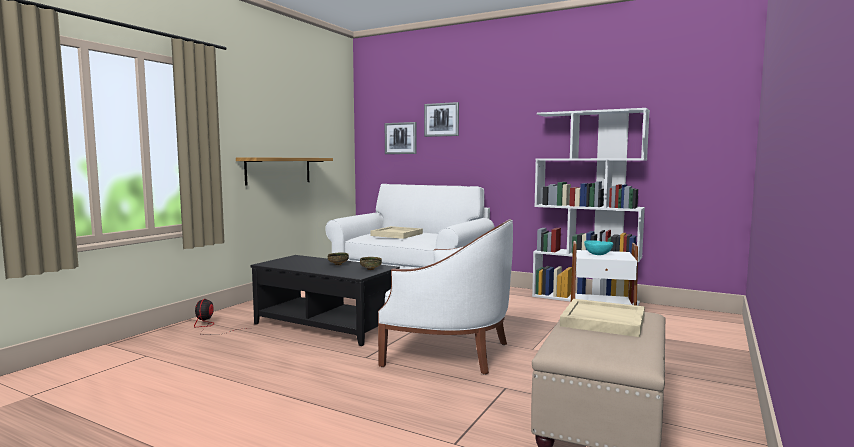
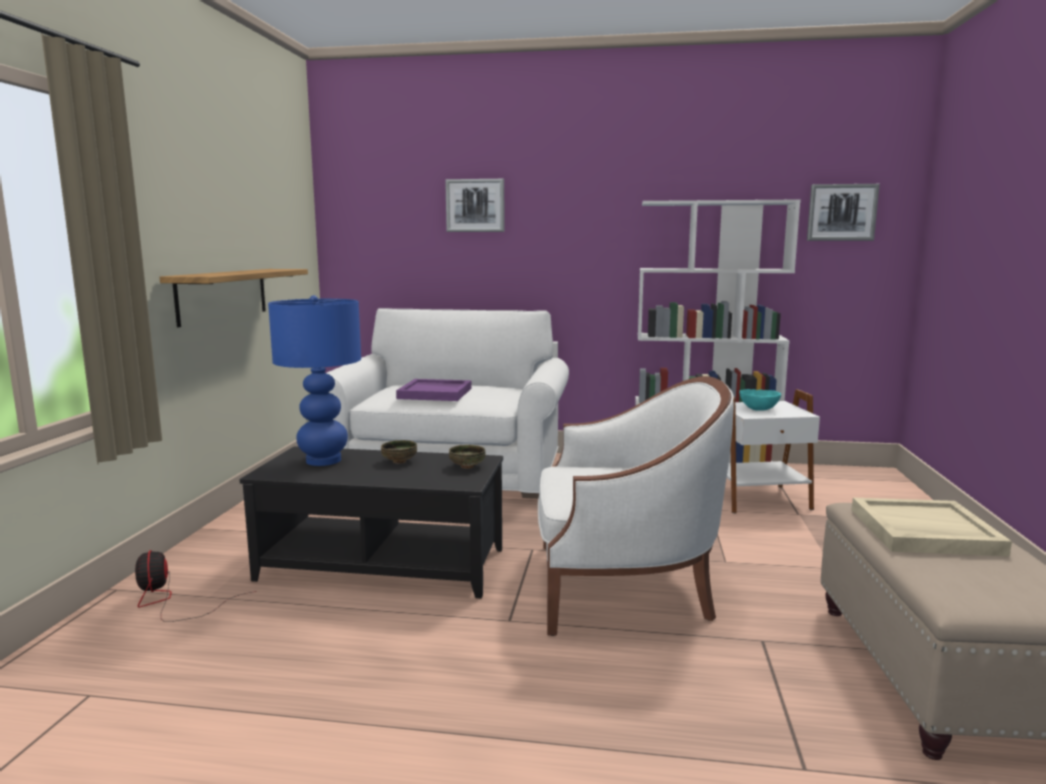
camera: 20 degrees left, 5 degrees up
beige tray [370,226,423,239] -> purple tray [396,379,472,401]
picture [385,122,417,154] -> picture moved to [807,184,880,241]
none -> blue table lamp [268,295,361,466]

